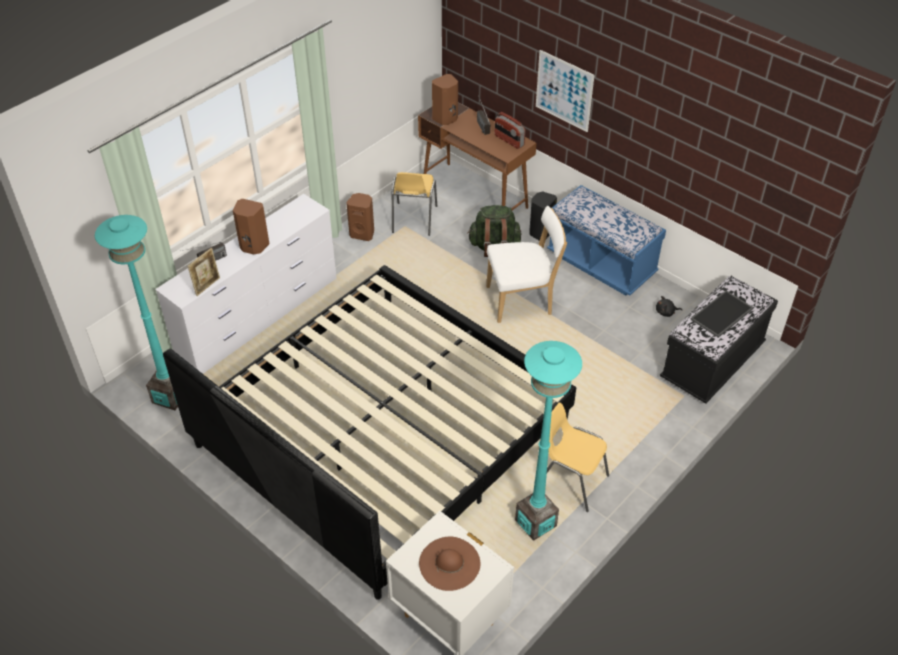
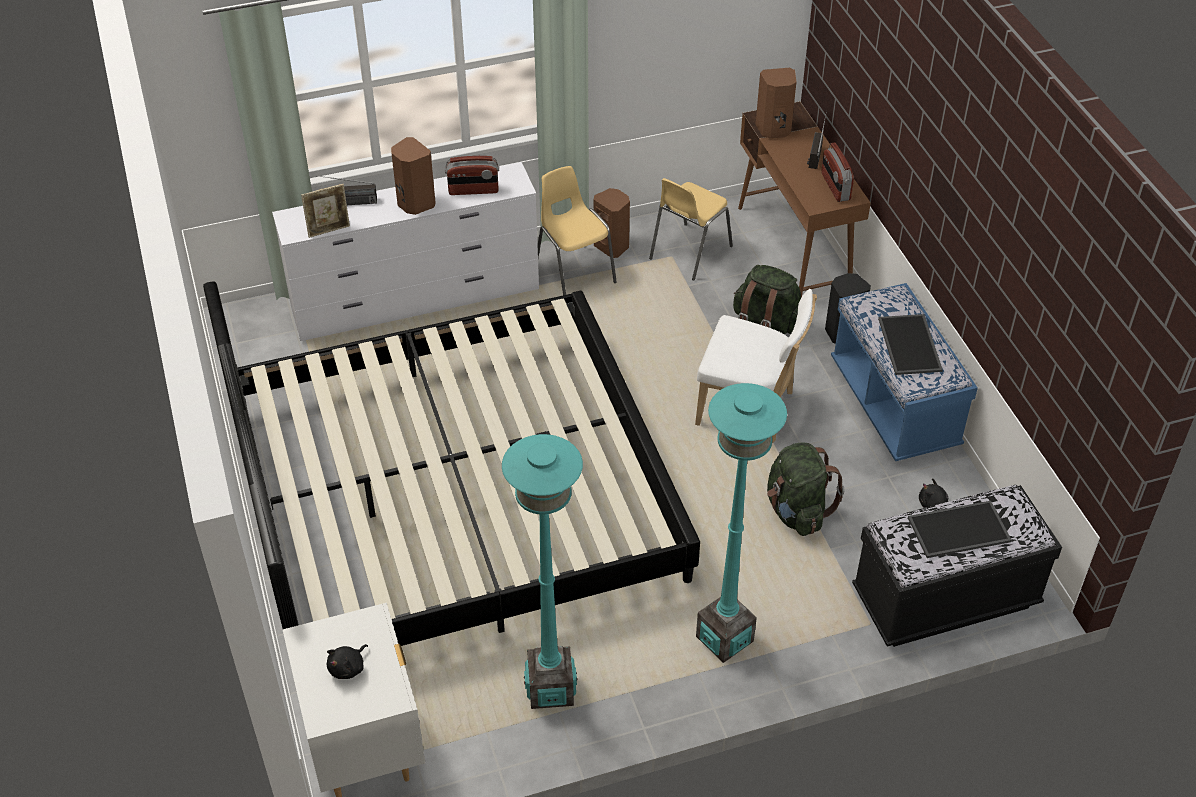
camera: 30 degrees right, 0 degrees up
turquoise floor lamp [95,215,178,410] -> turquoise floor lamp moved to [696,383,787,663]
brown hat [419,537,480,591] -> black plush toy [327,644,368,679]
picture [536,50,594,132] -> none
yellow chair [547,402,609,512] -> yellow chair moved to [538,166,617,295]
none -> radio [445,156,499,195]
none -> green backpack [767,442,845,536]
none -> tray [878,314,943,375]

